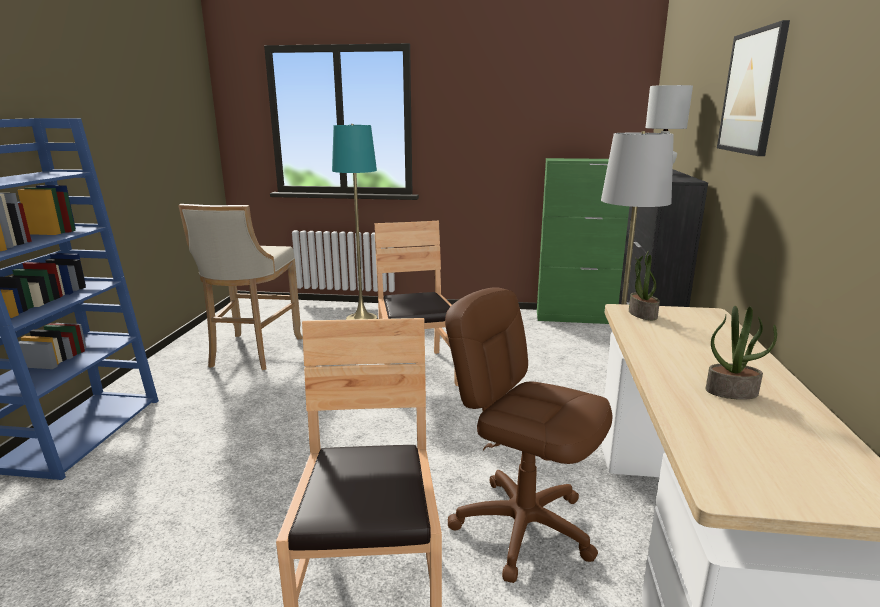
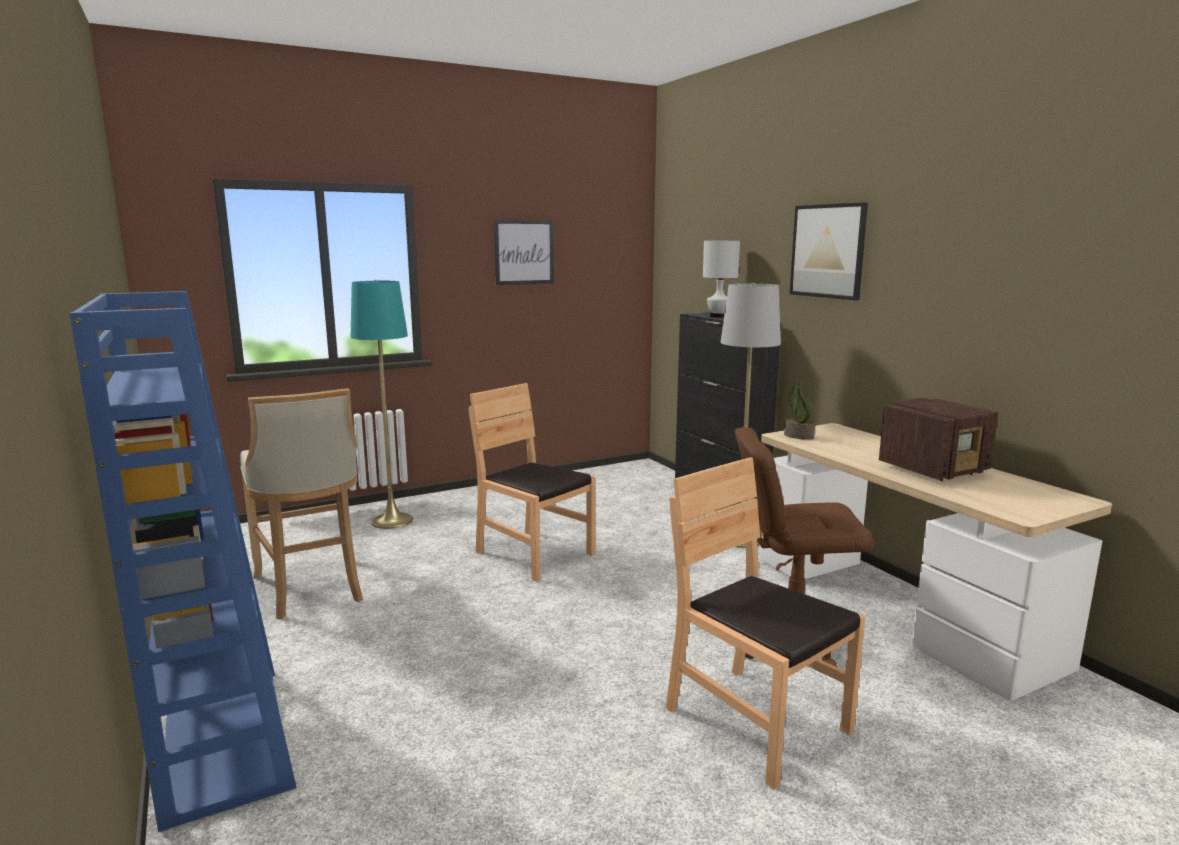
camera: 35 degrees left, 5 degrees down
green cabinet [537,158,629,324] -> none
potted plant [705,306,777,400] -> radio [879,398,998,481]
none -> picture [494,220,554,285]

